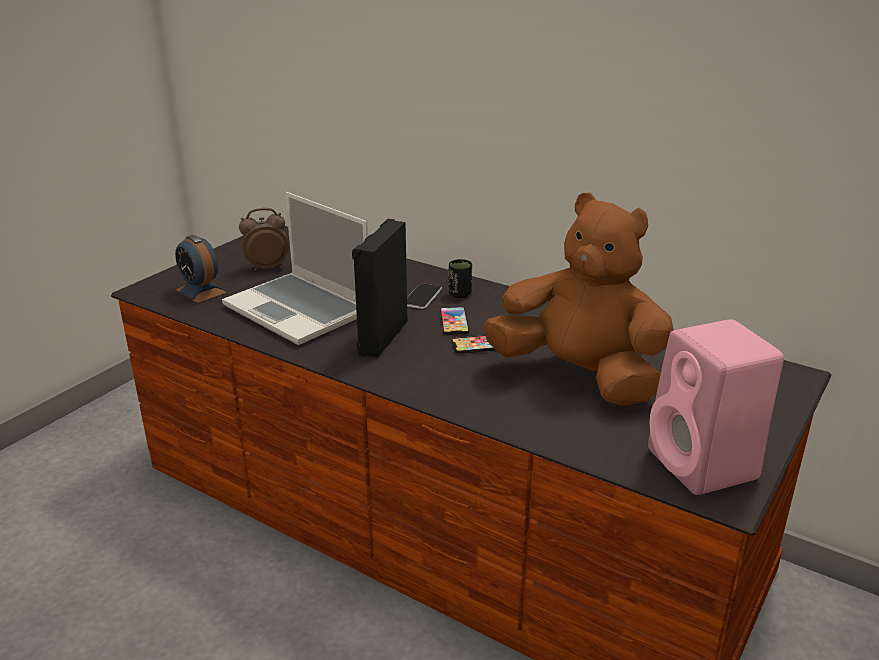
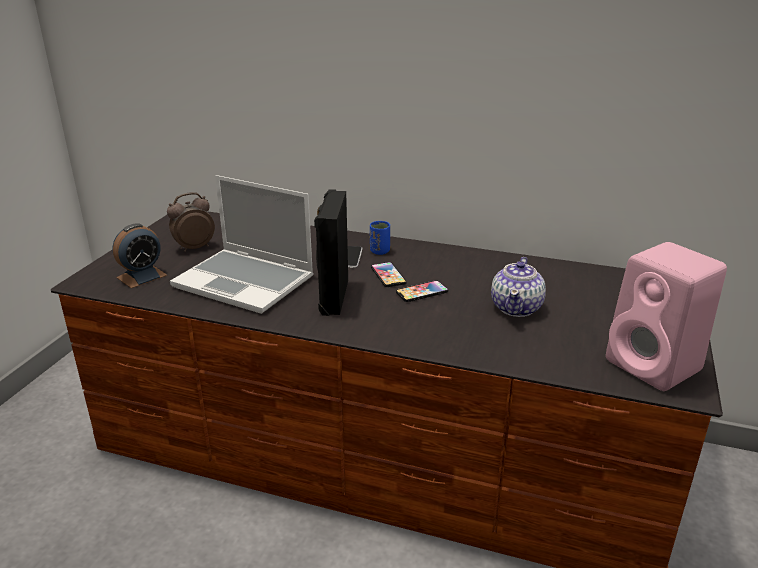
camera: 15 degrees left, 0 degrees up
alarm clock [175,235,227,303] -> alarm clock turned 75 degrees counterclockwise [113,223,167,288]
black cup [449,259,472,298] -> blue cup [370,221,390,255]
brown plush toy [483,193,674,406] -> teapot [491,257,546,317]

